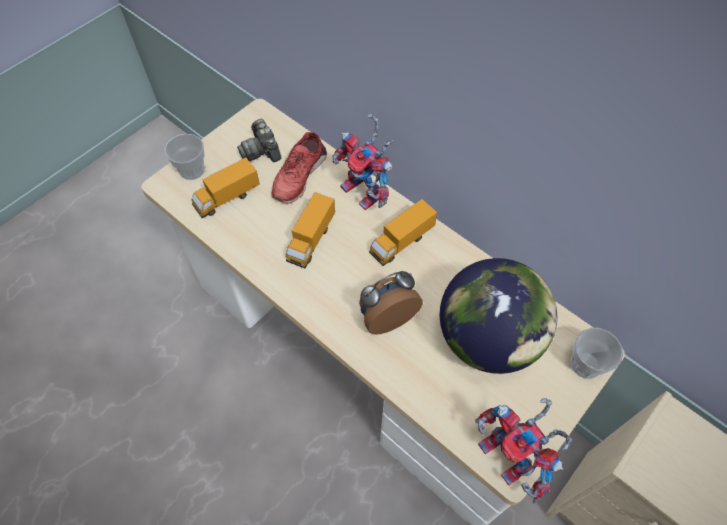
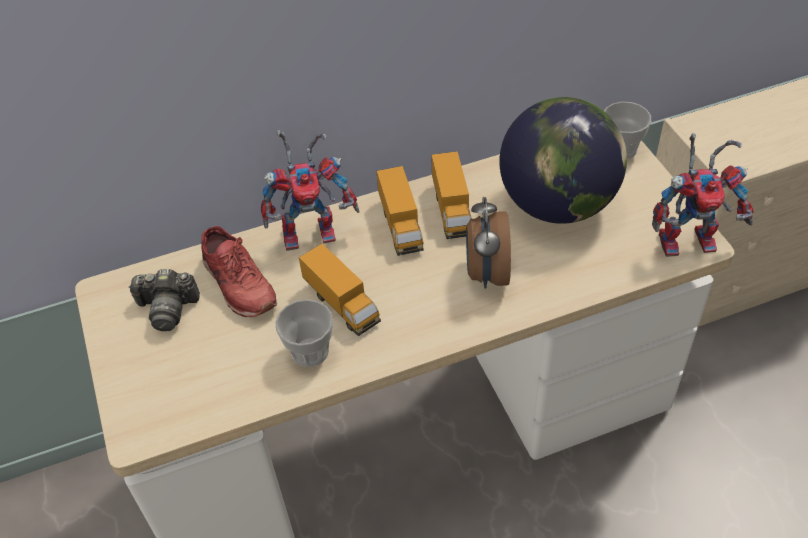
camera: 60 degrees left, 10 degrees down
cup [165,134,205,180] -> cup moved to [275,299,333,367]
toy truck [192,157,260,218] -> toy truck moved to [431,151,471,239]

